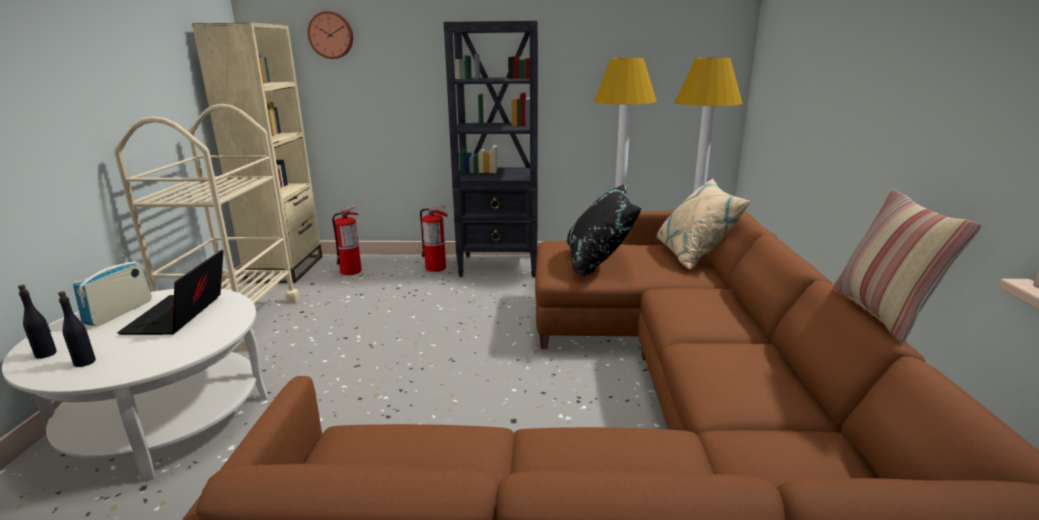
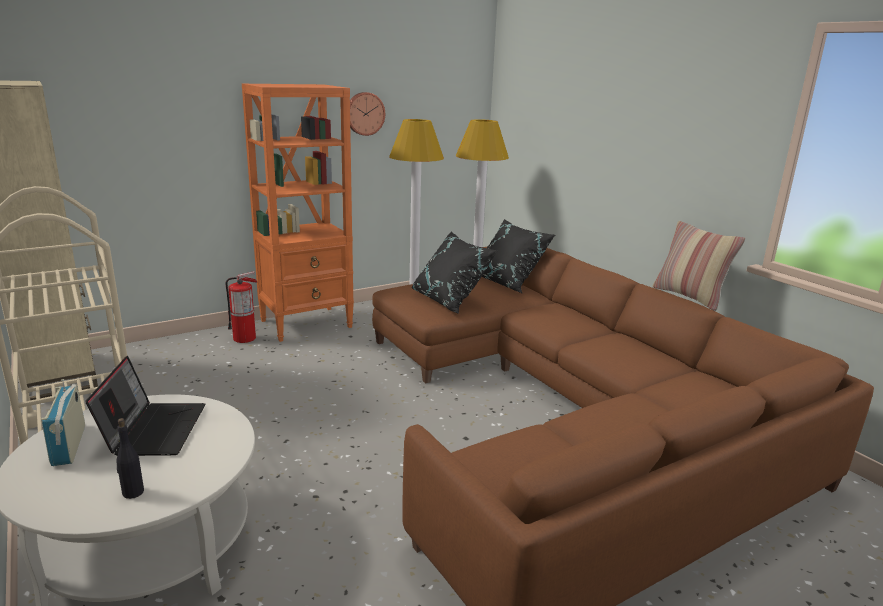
camera: 35 degrees left, 0 degrees up
black bottle [18,285,57,359] -> none
laptop [117,250,223,335] -> laptop turned 150 degrees counterclockwise [85,356,205,456]
wall clock [307,11,353,59] -> wall clock moved to [350,92,385,136]
fire extinguisher [332,205,362,275] -> none
black bookcase [443,21,538,277] -> orange bookcase [242,84,354,342]
beige pillow [656,179,752,269] -> black pillow [482,219,556,293]

